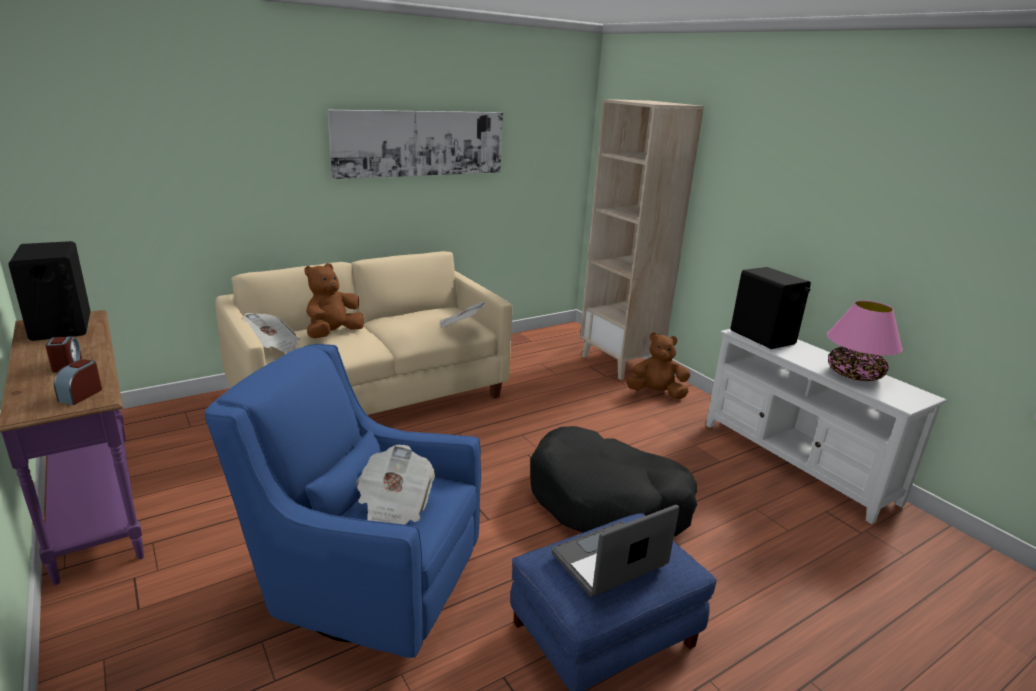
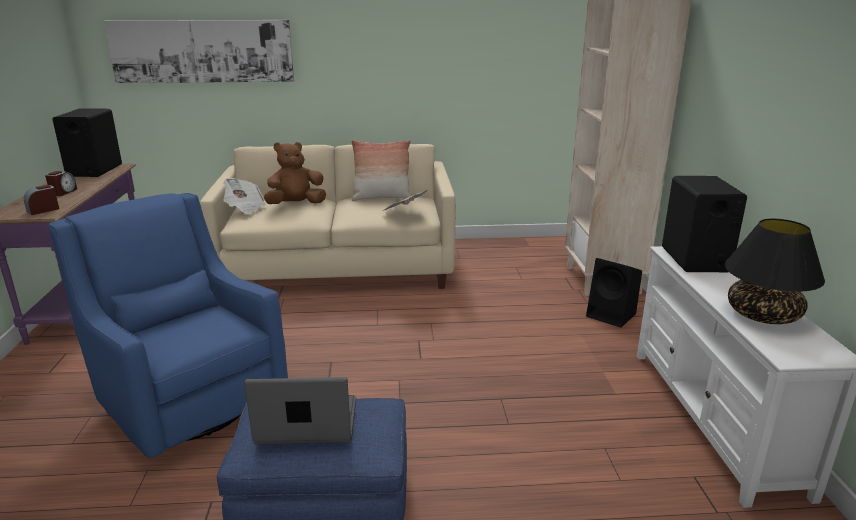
camera: 30 degrees right, 0 degrees up
picture [328,110,503,179] -> picture moved to [104,20,294,83]
newspaper [356,445,435,524] -> none
black dog bed [530,426,697,537] -> none
brown plush toy [626,332,690,399] -> black speaker [586,258,642,328]
pink table lamp [827,300,903,381] -> black table lamp [725,219,825,324]
none -> pillow [352,140,411,201]

